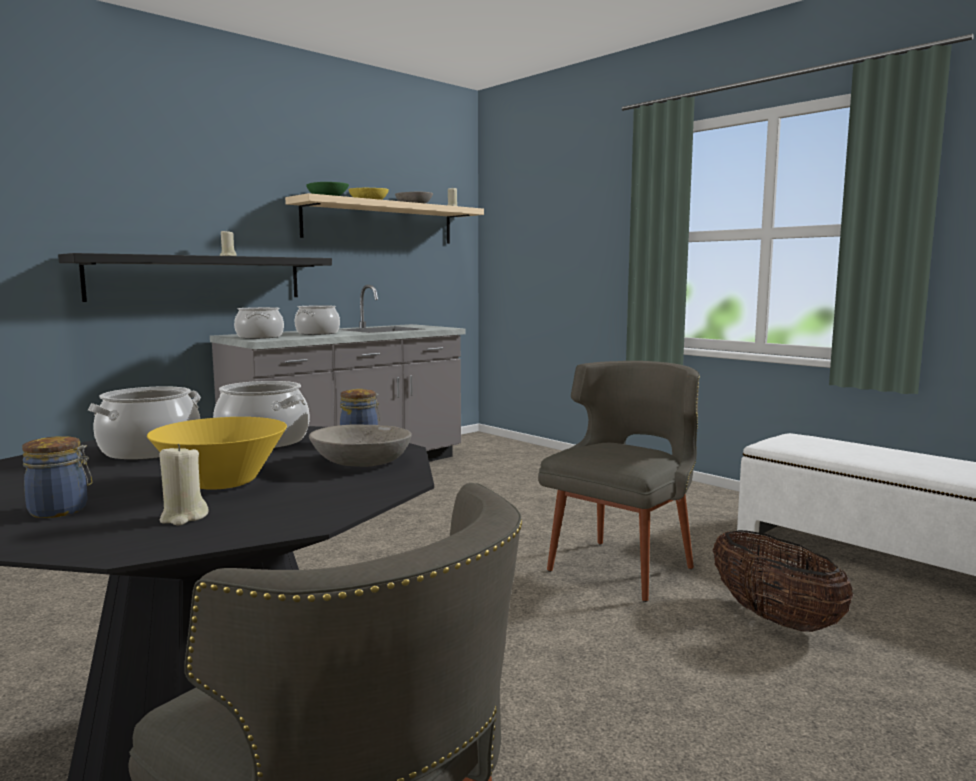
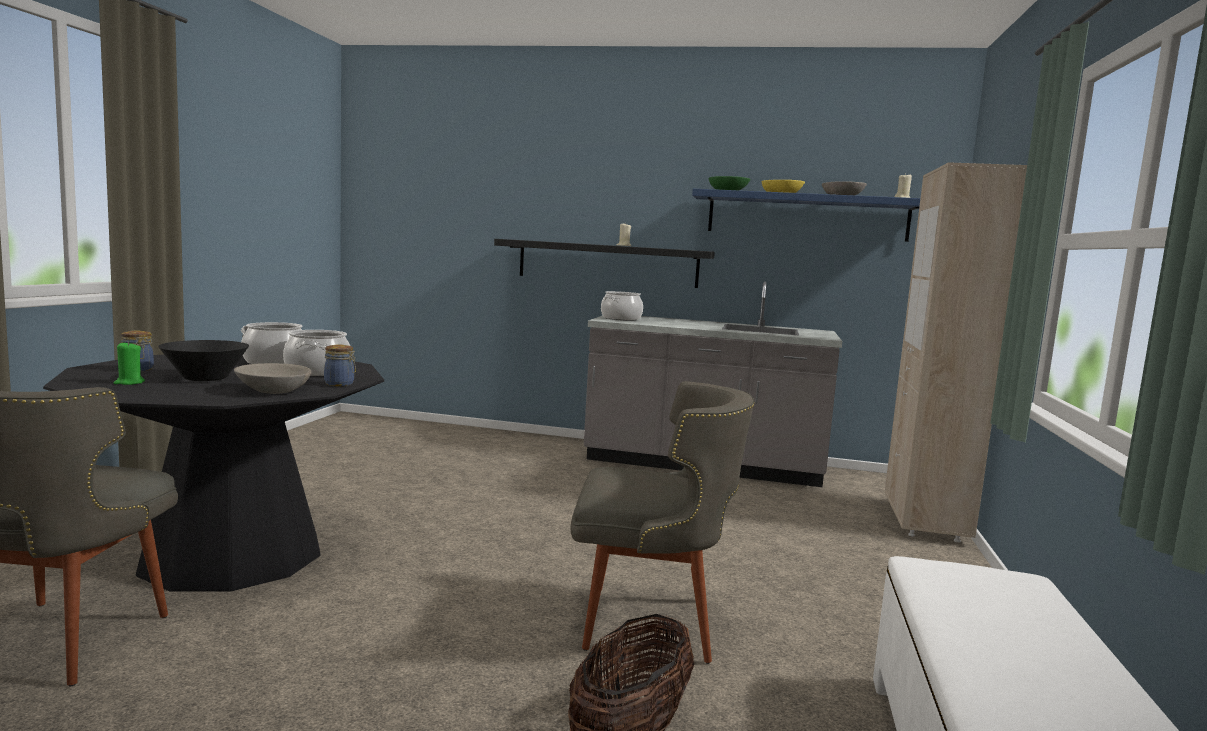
camera: 55 degrees right, 0 degrees up
yellow bowl [147,417,287,490] -> black bowl [158,340,249,381]
beige candle [160,444,208,525] -> green candle [114,341,145,385]
beige shelf [285,193,484,244] -> blue shelf [692,189,920,242]
cooking pot [295,305,340,335] -> none
none -> beige cabinet [885,162,1027,543]

